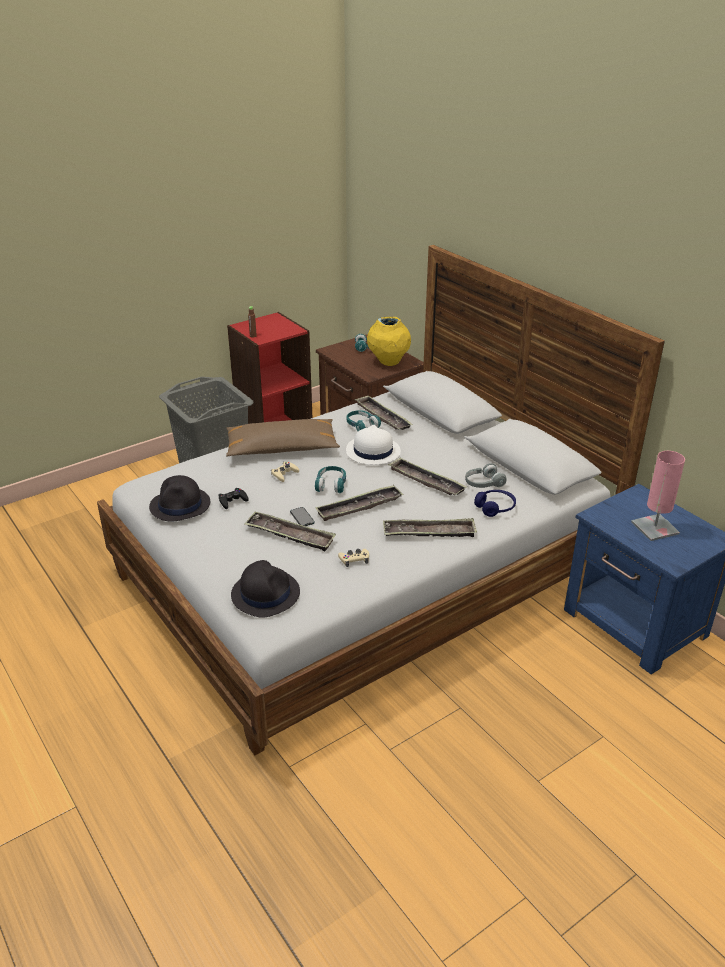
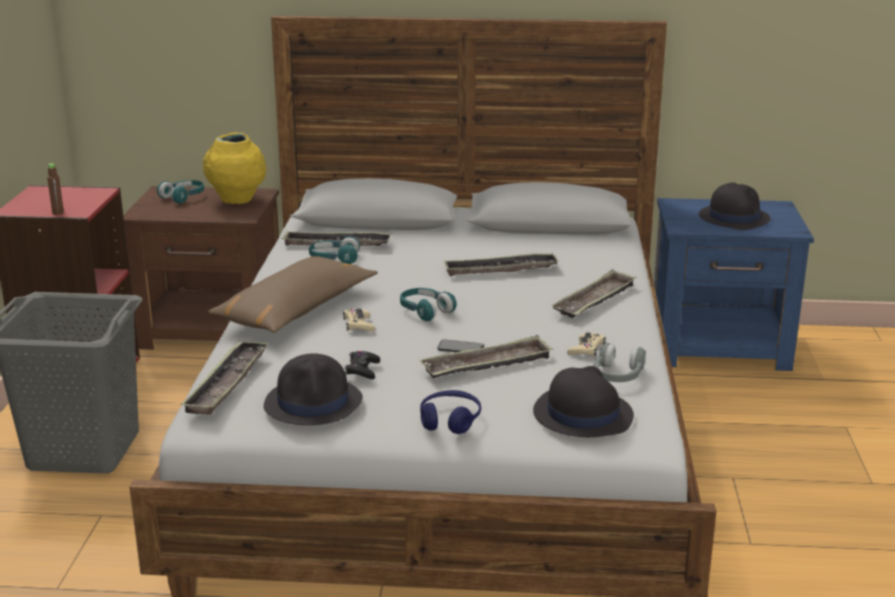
camera: 50 degrees left, 10 degrees down
tray [316,485,404,521] -> tray moved to [181,342,269,415]
white hat [346,425,401,465] -> none
grey headphones [465,463,507,488] -> grey headphones moved to [593,343,646,382]
blue headphones [474,490,516,517] -> blue headphones moved to [420,390,481,434]
pink table lamp [631,451,685,541] -> black hat [699,182,770,230]

